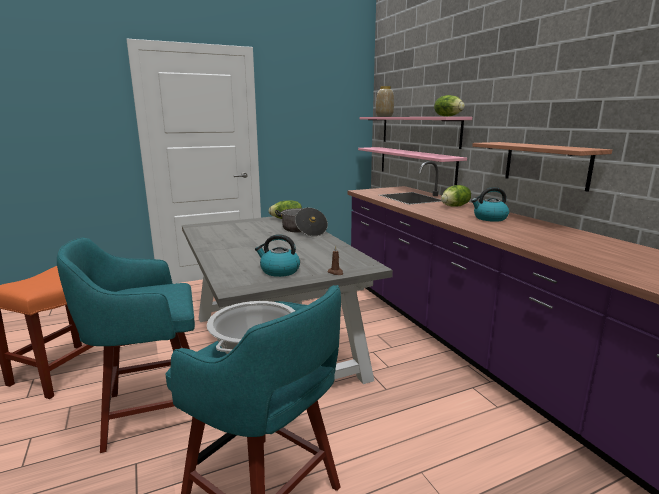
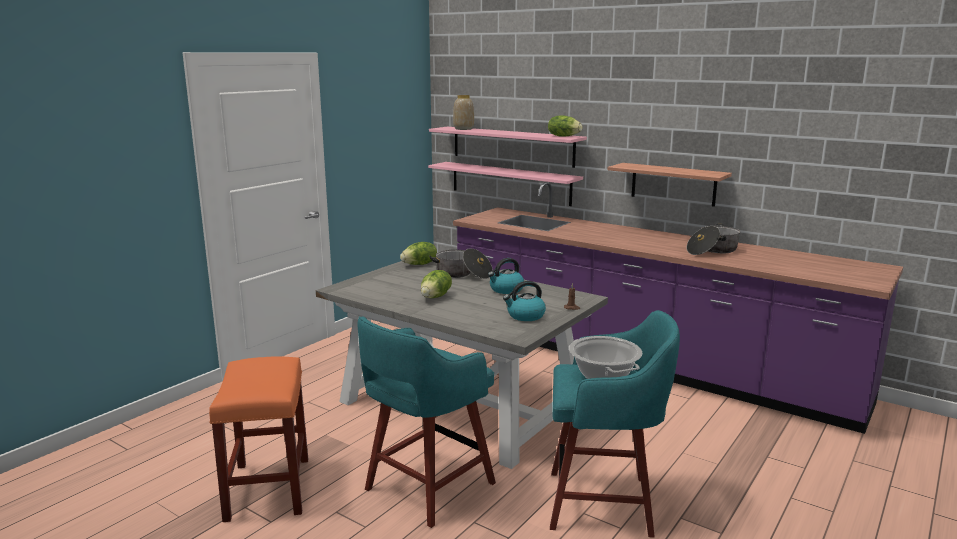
camera: 30 degrees left, 0 degrees up
lettuce [441,185,471,207] -> lettuce moved to [421,270,452,298]
kettle [471,187,509,222] -> kettle moved to [488,258,524,294]
none -> cooking pot [687,224,740,255]

